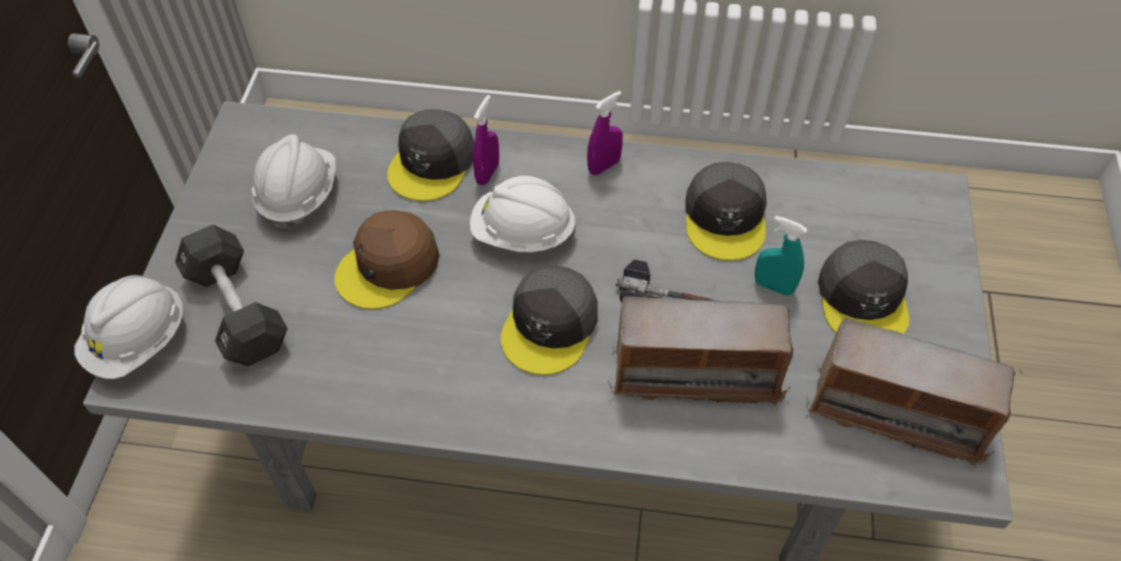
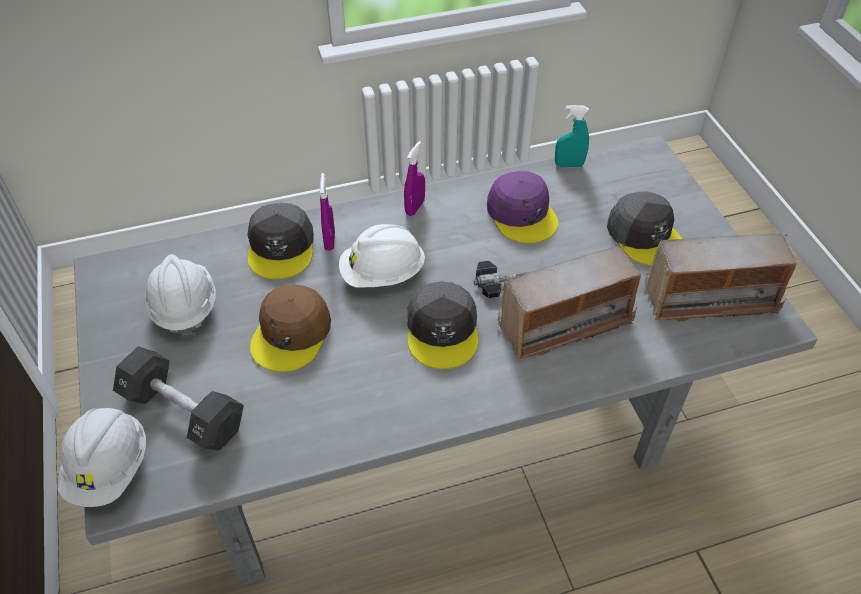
camera: 25 degrees left, 5 degrees down
grey cap [685,162,767,261] -> purple cap [487,171,558,243]
turquoise spray bottle [755,216,807,296] -> turquoise spray bottle moved to [555,105,589,167]

